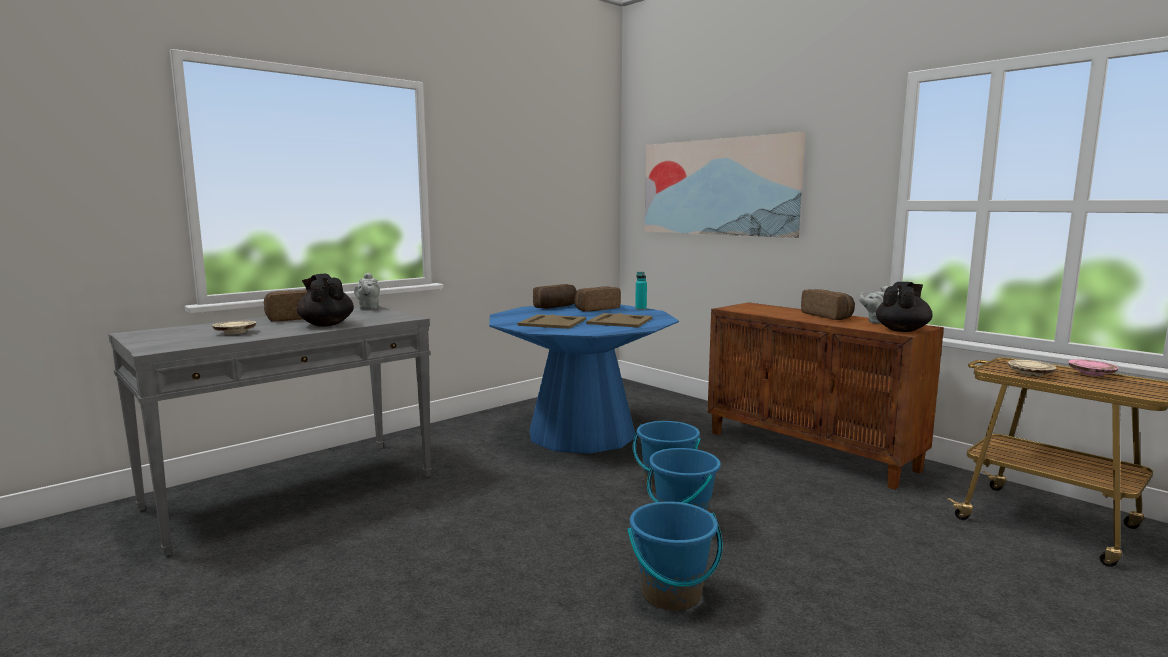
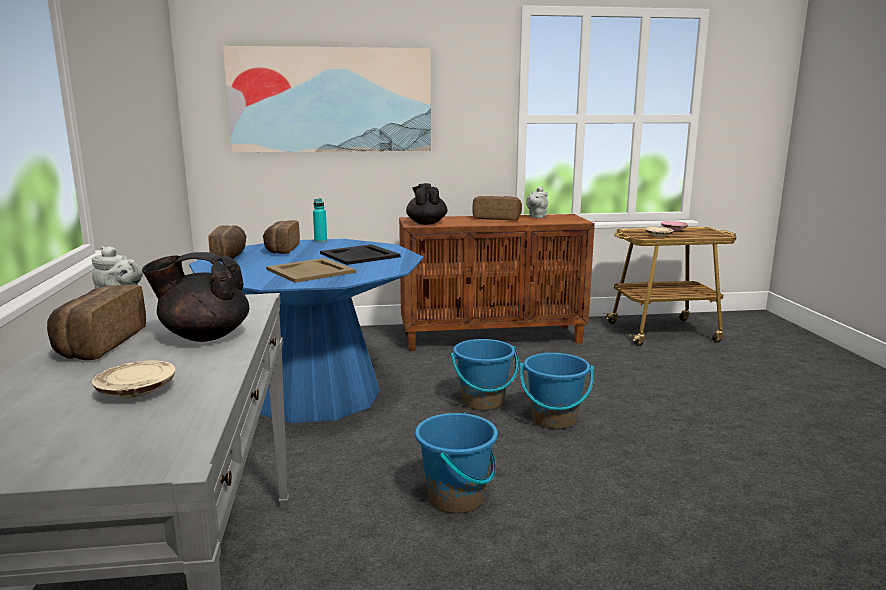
camera: 55 degrees left, 5 degrees up
beige tray [586,313,653,328] -> black tray [320,244,401,265]
blue bucket [627,501,723,611] -> blue bucket moved to [415,413,498,514]
black teapot [876,282,933,332] -> black teapot moved to [406,183,447,225]

